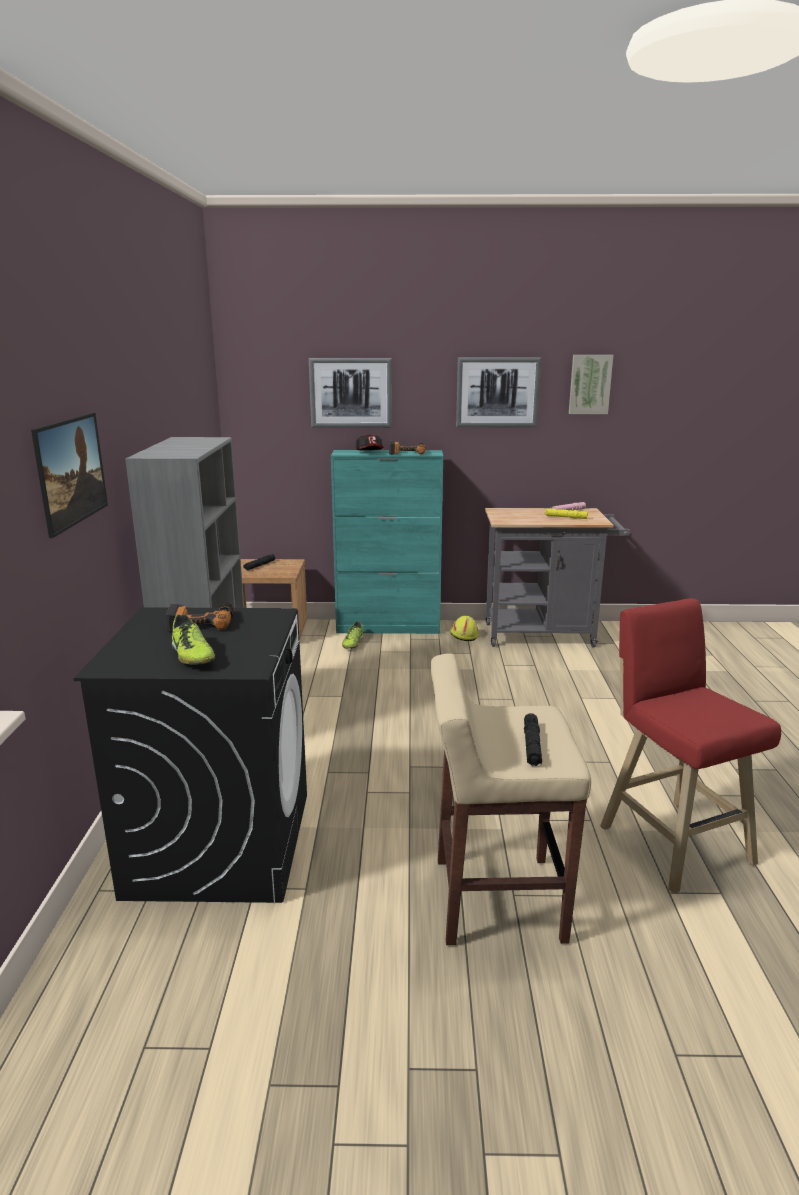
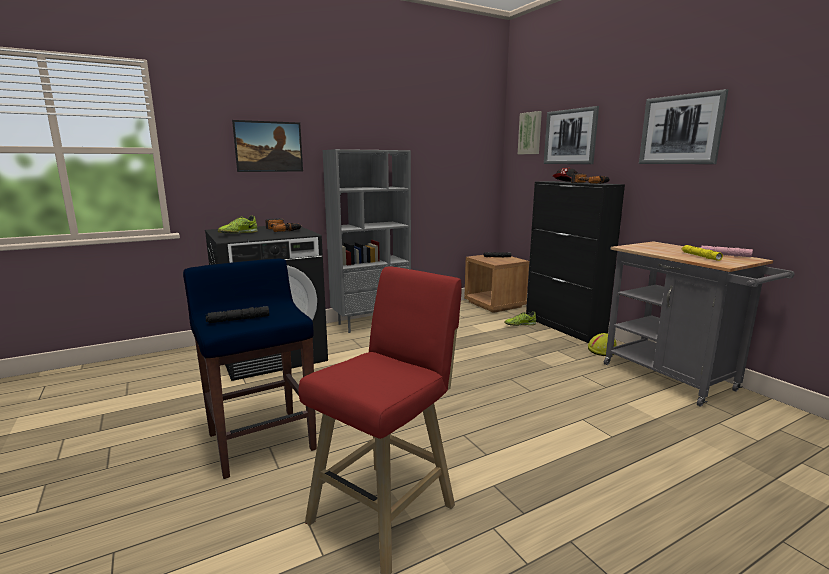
camera: 60 degrees right, 5 degrees down
turquoise cabinet [331,450,443,634] -> black cabinet [526,181,625,343]
beige stool [431,653,591,945] -> blue stool [183,259,317,479]
picture [569,355,613,414] -> picture moved to [518,111,542,154]

